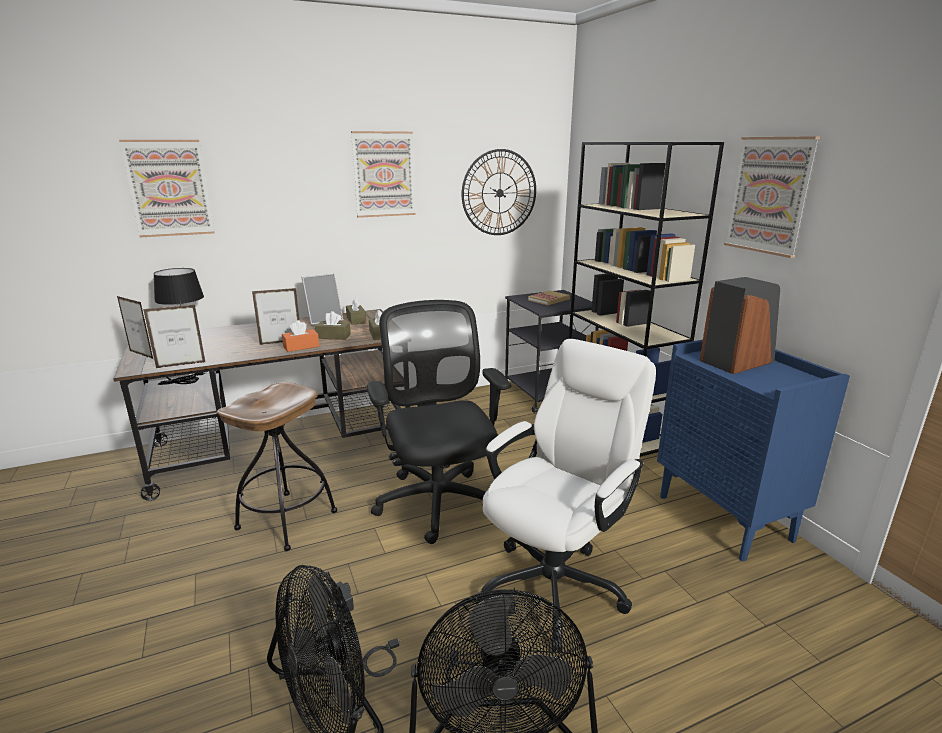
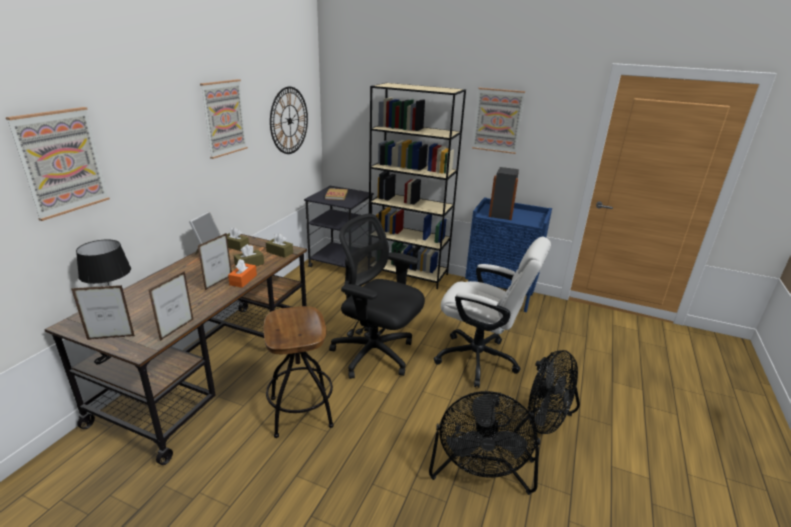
camera: 45 degrees left, 5 degrees up
white office chair [477,339,656,652] -> white office chair turned 120 degrees clockwise [434,237,551,388]

